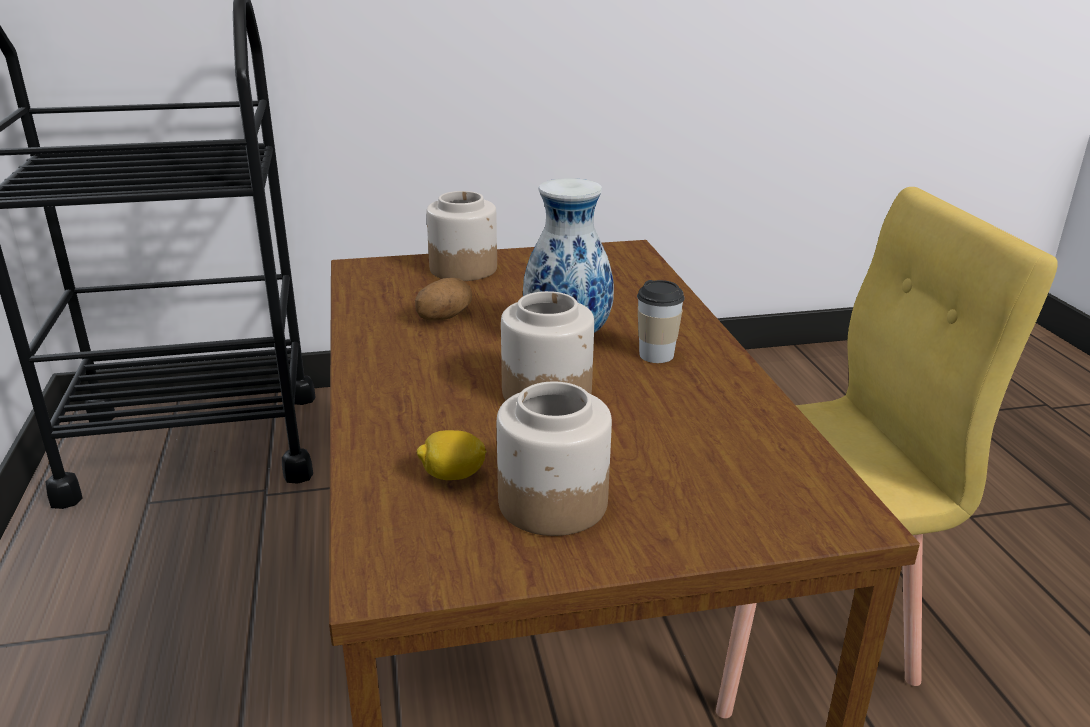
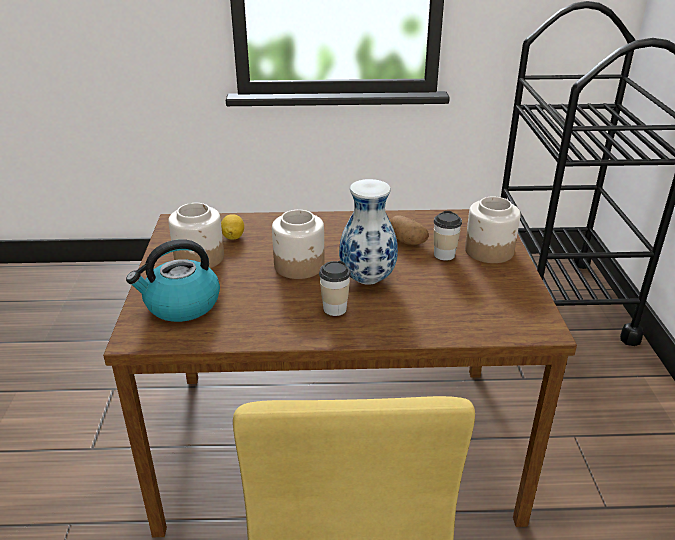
camera: 100 degrees right, 5 degrees up
none -> kettle [126,239,220,322]
none -> cup [434,211,462,261]

